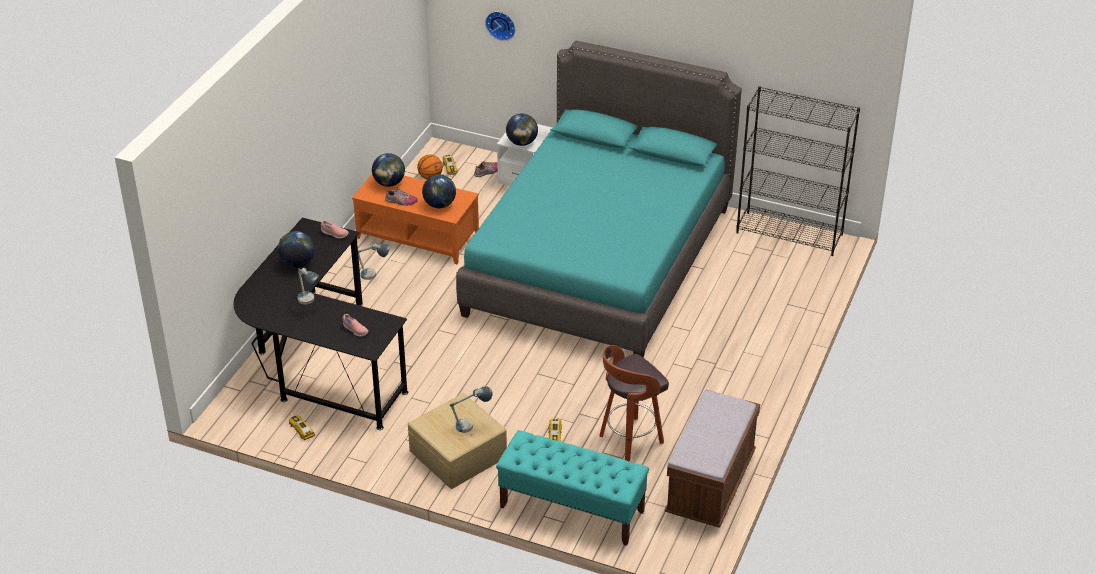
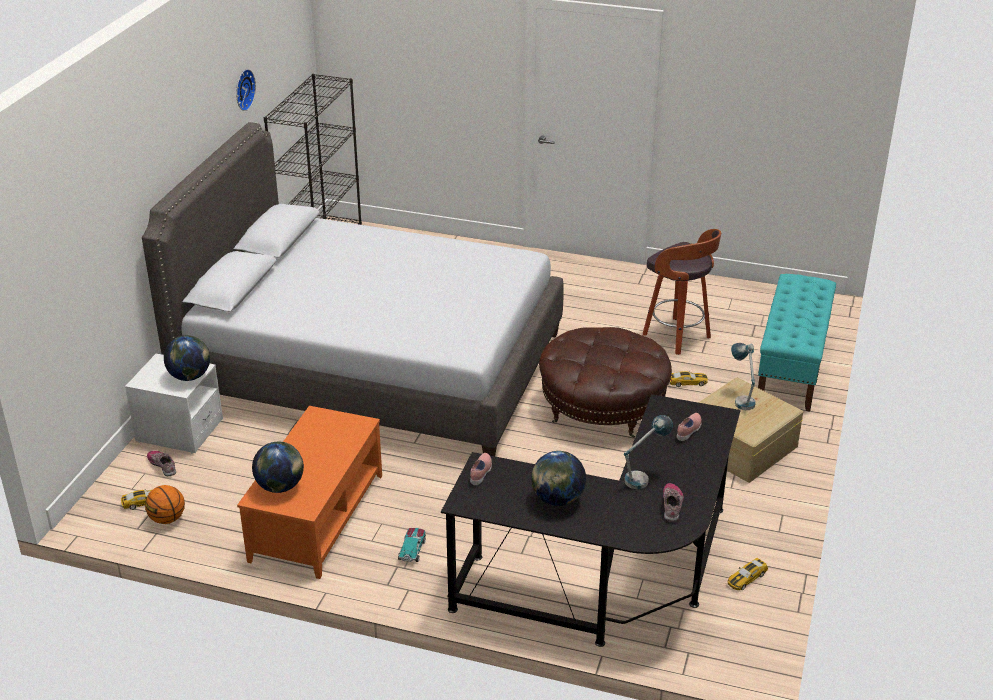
camera: 95 degrees left, 5 degrees down
table lamp [358,243,390,280] -> toy car [398,528,426,562]
shoe [385,188,418,206] -> shoe moved to [663,483,684,522]
globe [422,174,456,208] -> none
turquoise bed [456,41,742,358] -> grey bed [142,122,564,456]
wall clock [485,11,515,41] -> wall clock moved to [236,69,256,111]
brown bench [665,390,760,528] -> none
none -> brown ottoman [539,327,672,438]

